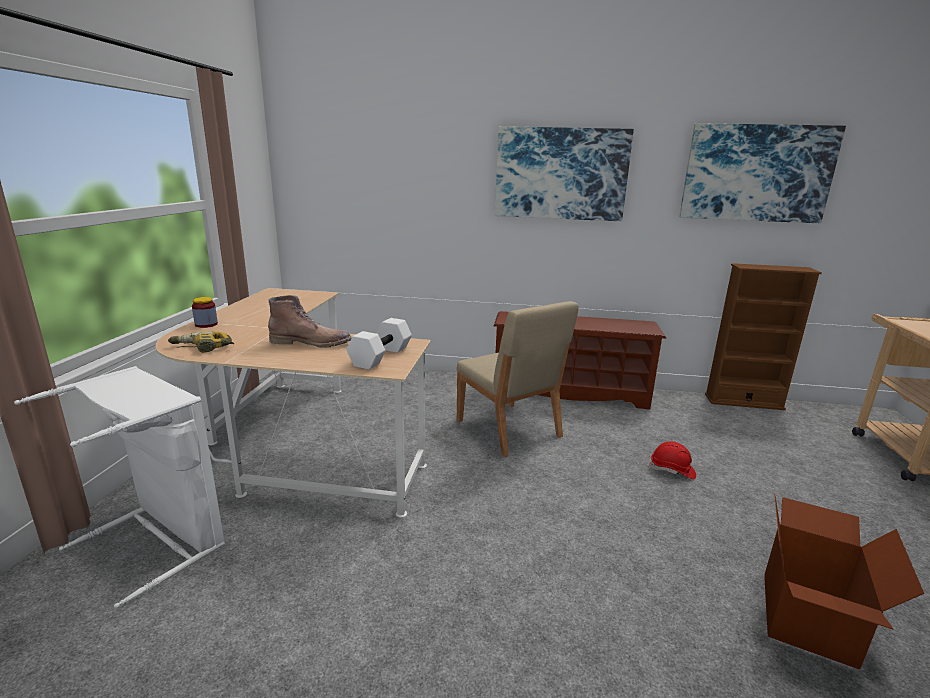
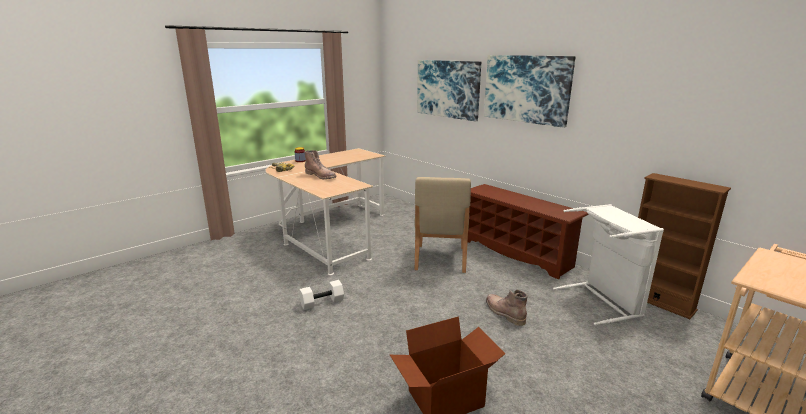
camera: 40 degrees right, 0 degrees up
white laundry basket [14,366,225,608] -> white laundry basket moved to [553,204,664,325]
white dumbbell [347,318,412,370] -> white dumbbell moved to [299,280,344,310]
red hard hat [649,441,696,479] -> brown boot [486,289,528,326]
picture [679,123,846,223] -> picture moved to [417,60,481,121]

